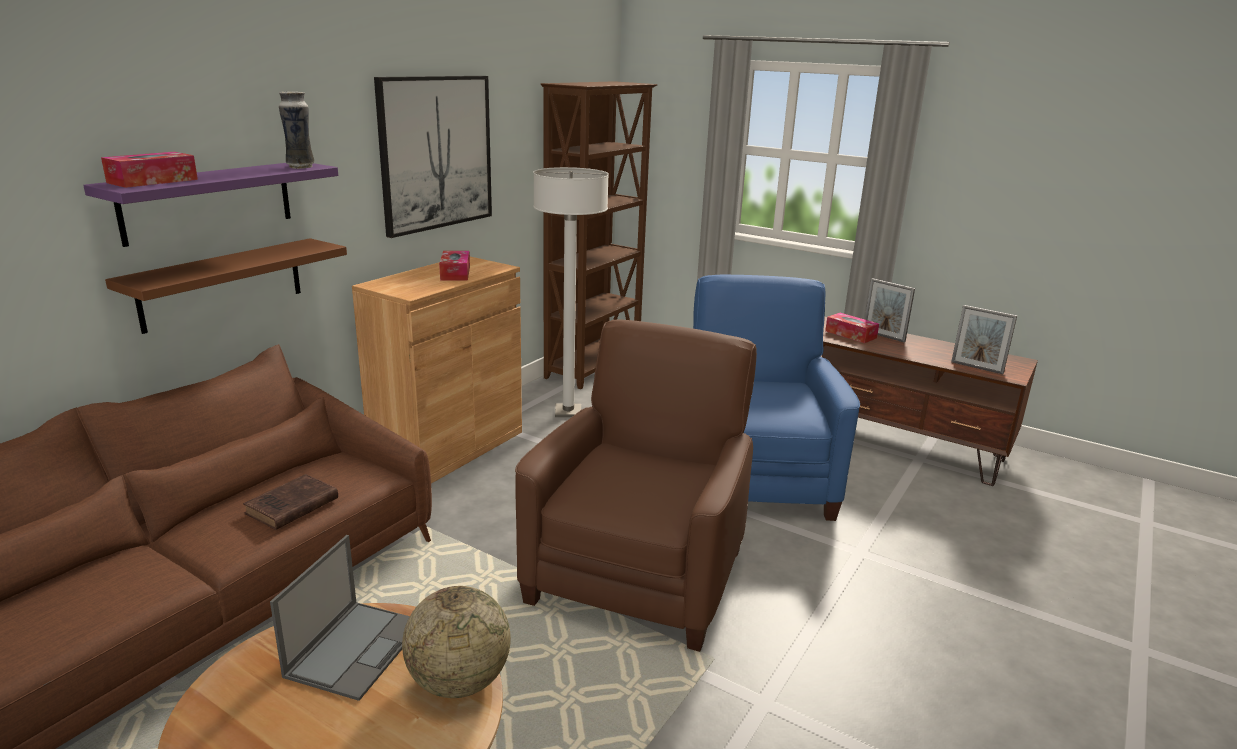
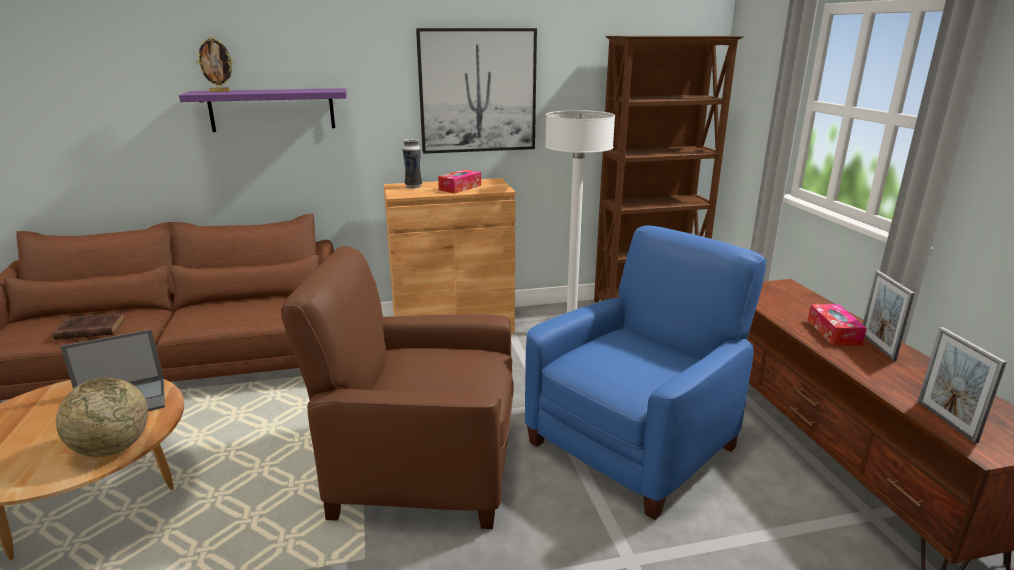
camera: 45 degrees right, 0 degrees up
tissue box [101,152,198,188] -> picture frame [196,36,233,92]
brown shelf [105,238,347,334] -> none
brown book [243,474,338,530] -> brown book moved to [53,312,125,340]
vase [279,91,315,169] -> vase moved to [403,139,422,188]
brown armchair [515,320,757,652] -> brown armchair turned 150 degrees counterclockwise [281,246,513,529]

